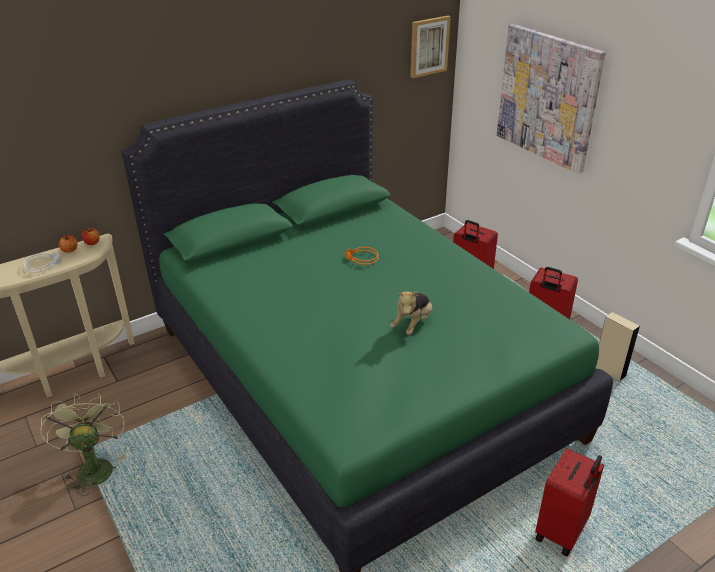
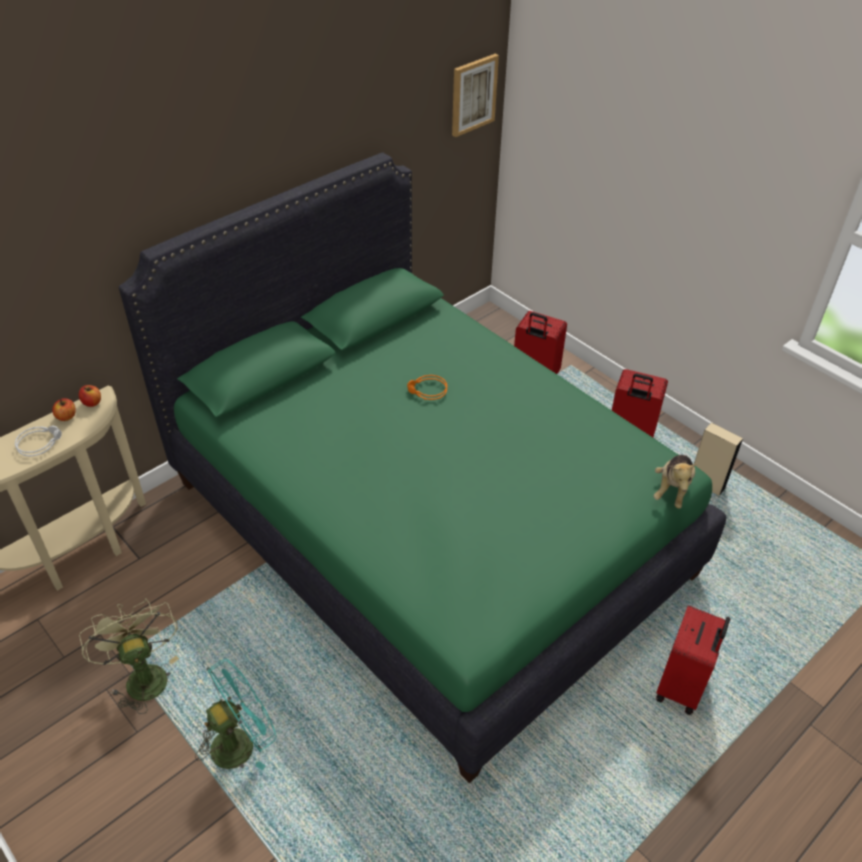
camera: 10 degrees left, 10 degrees up
plush toy [390,291,432,335] -> plush toy moved to [654,455,697,509]
picture [497,24,606,174] -> none
none -> turquoise fan [195,659,277,771]

